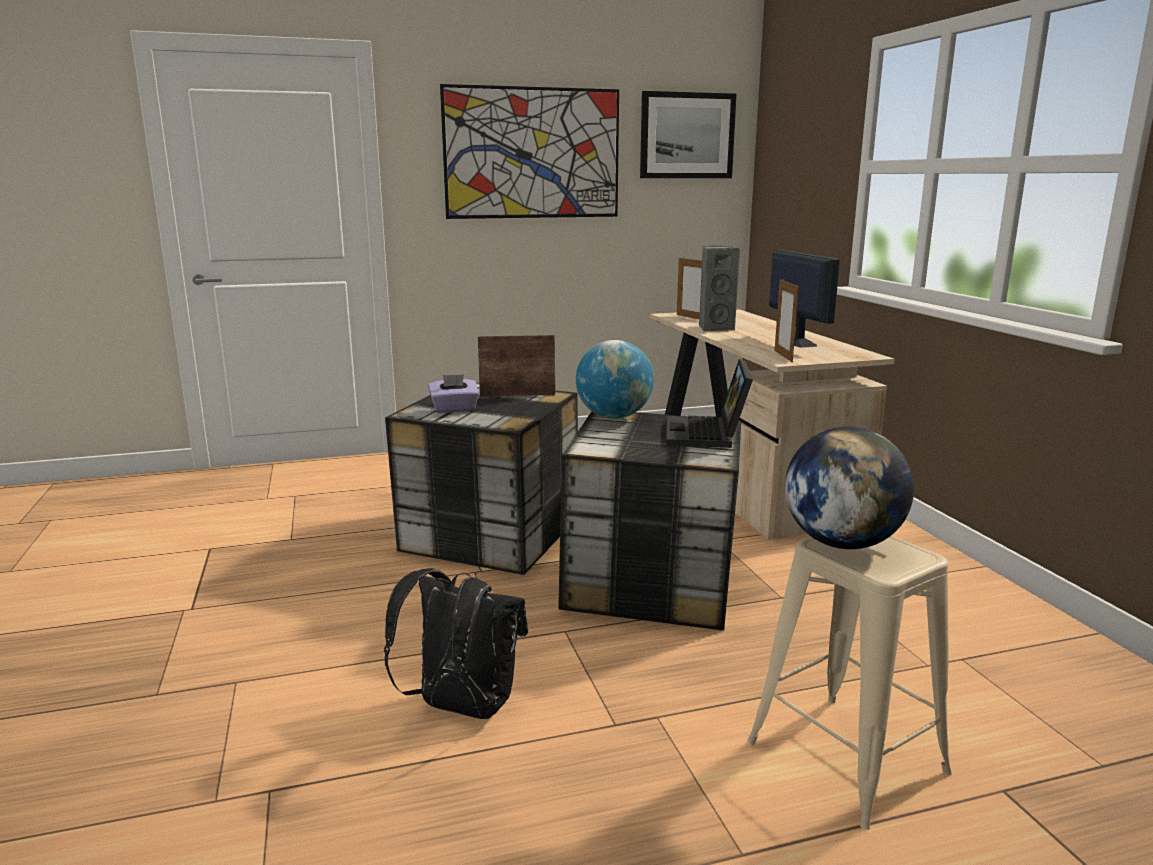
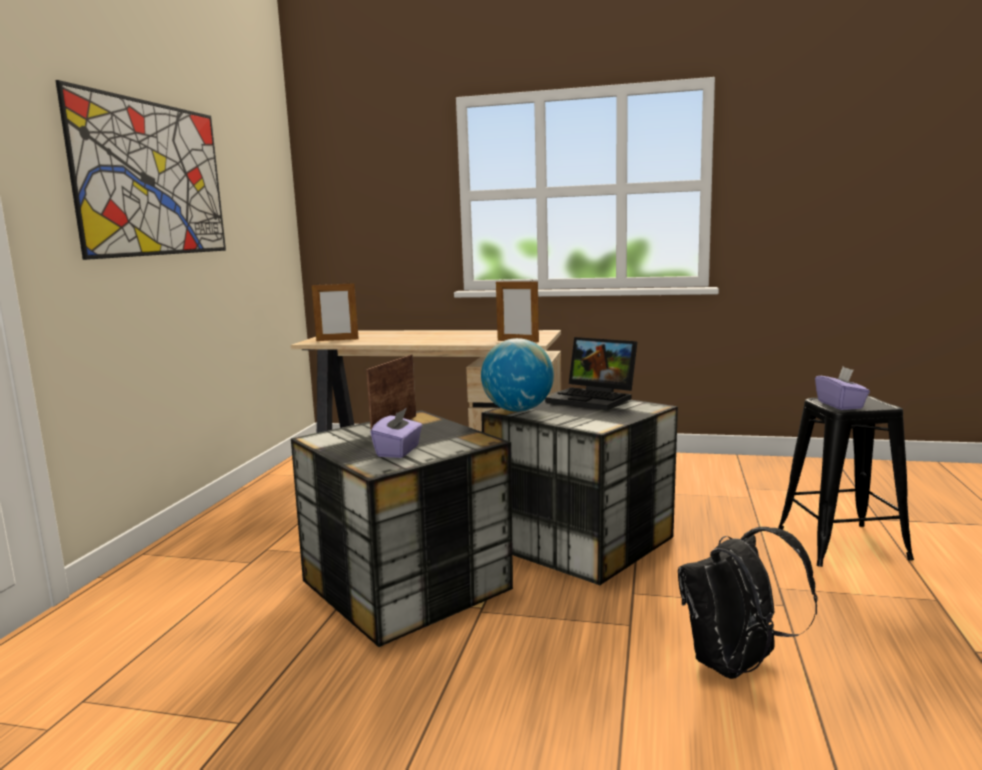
camera: 60 degrees left, 5 degrees down
picture [640,91,737,178] -> none
grey speaker [699,246,740,331] -> none
beige stool [747,536,952,830] -> black stool [778,396,914,567]
monitor [769,250,840,348] -> none
globe [785,427,914,549] -> purple tissue box [815,367,870,410]

